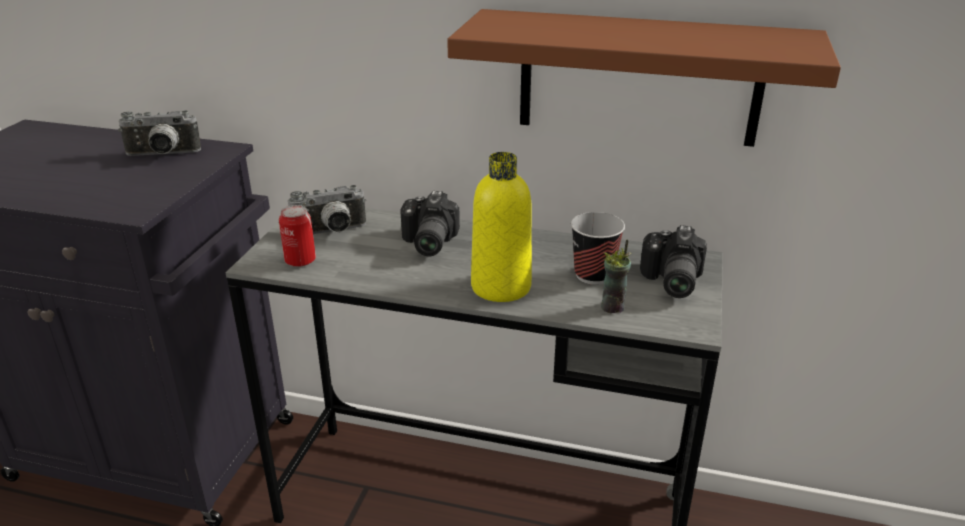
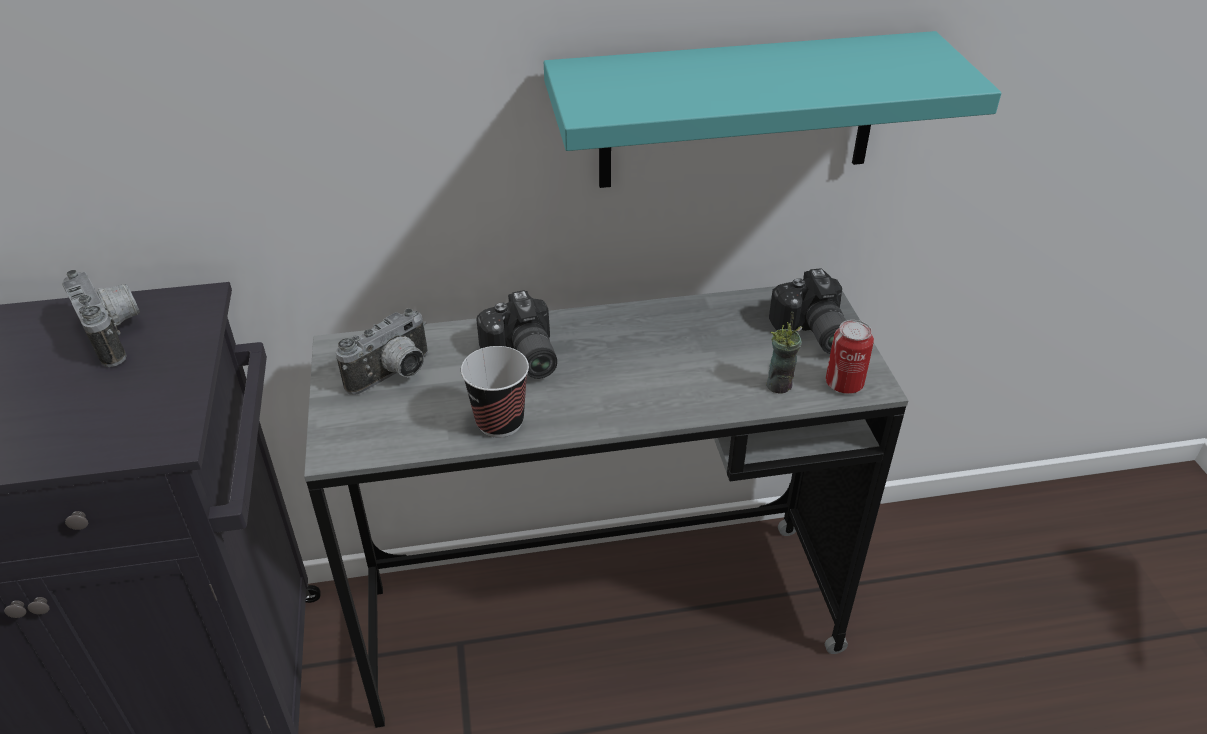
camera: 25 degrees left, 10 degrees up
camera [118,110,201,156] -> camera turned 90 degrees counterclockwise [62,270,140,367]
can [279,205,316,267] -> can moved to [826,320,874,394]
brown shelf [447,9,841,147] -> turquoise shelf [544,31,1001,188]
yellow bottle [471,152,532,302] -> none
cup [571,212,625,285] -> cup moved to [461,346,529,438]

